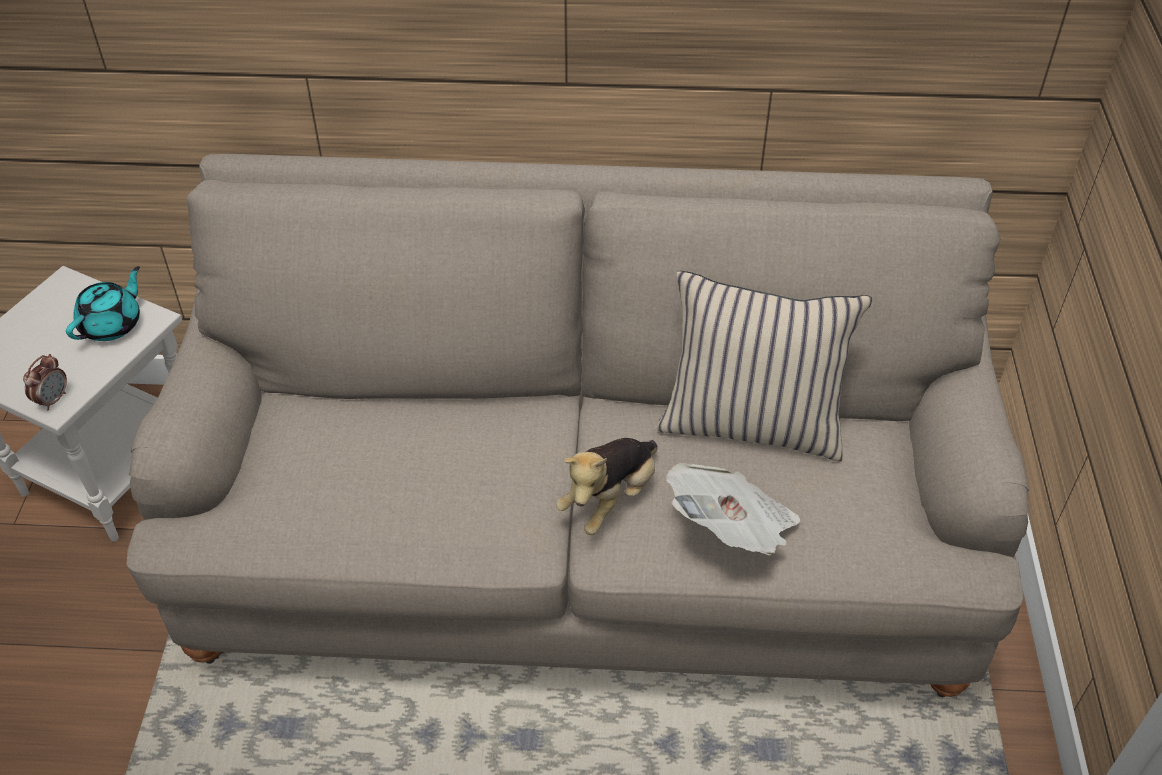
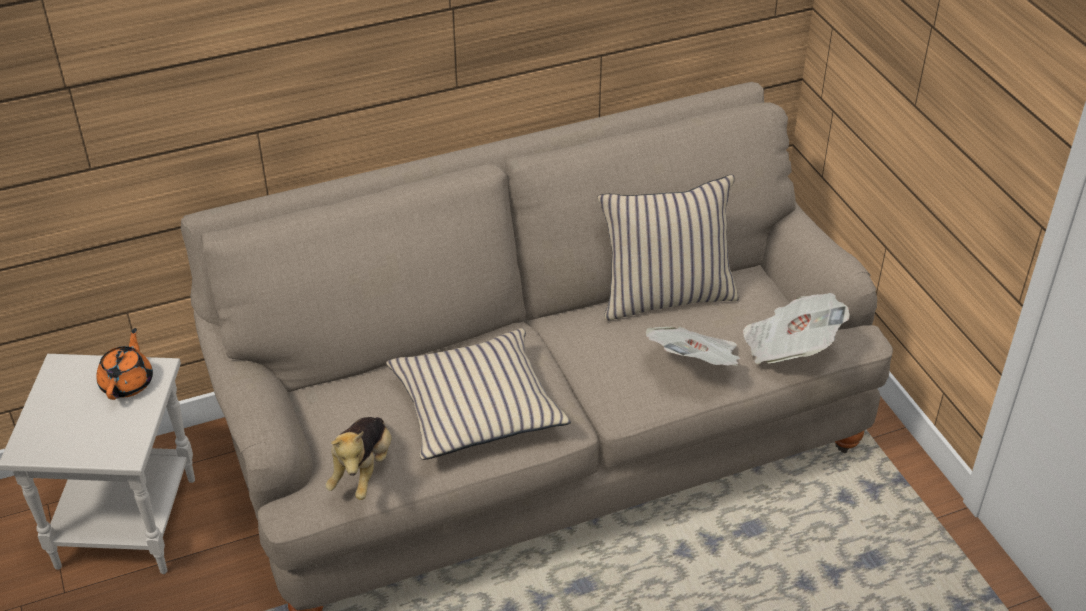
camera: 25 degrees left, 5 degrees down
alarm clock [23,354,67,410] -> none
turquoise teapot [66,266,140,341] -> orange teapot [96,328,153,400]
plush toy [556,438,657,535] -> plush toy moved to [325,417,392,500]
none -> beige pillow [386,328,571,460]
none -> newspaper [743,293,850,364]

